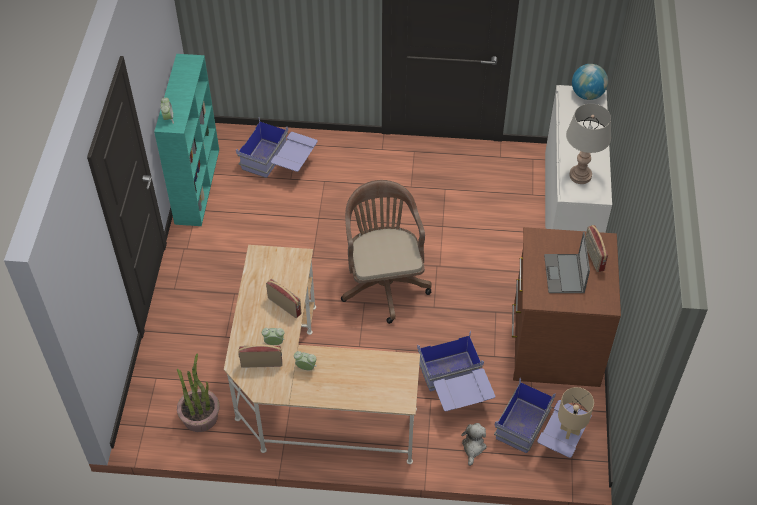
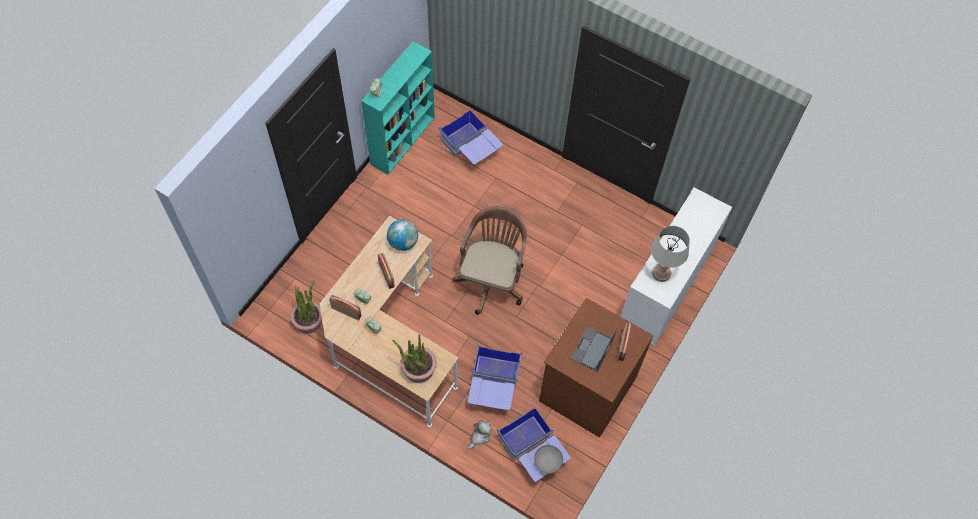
camera: 25 degrees right, 10 degrees up
beige table lamp [558,387,594,439] -> grey bowl [534,445,563,473]
globe [572,64,608,100] -> globe moved to [387,219,418,251]
none -> potted plant [392,334,437,383]

